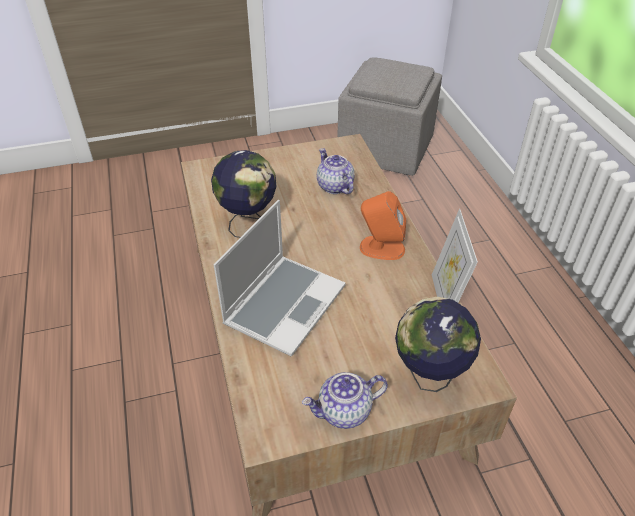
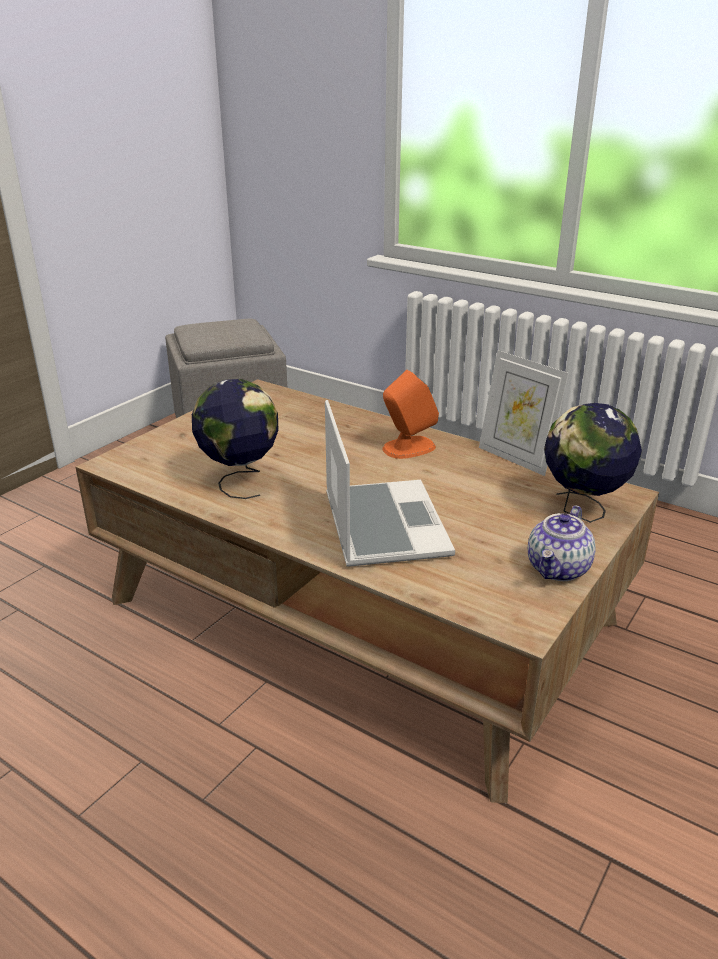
camera: 40 degrees left, 15 degrees down
teapot [317,148,355,194] -> none

